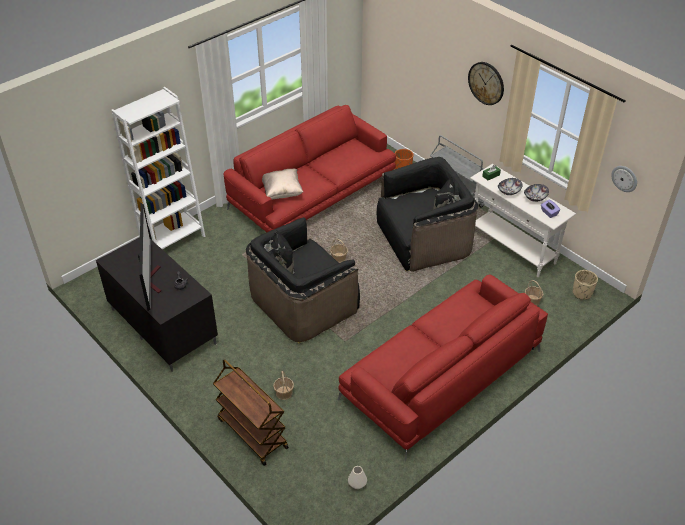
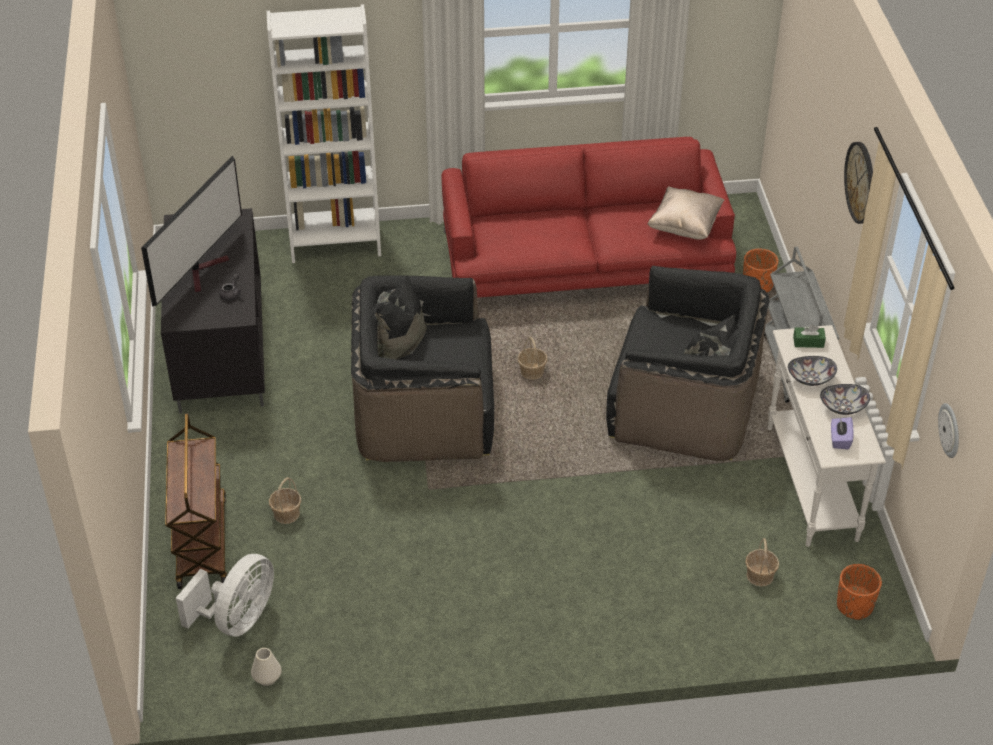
camera: 35 degrees right, 0 degrees up
beige pillow [262,169,303,199] -> beige pillow moved to [647,186,724,240]
red sofa [338,274,548,461] -> none
beige planter [573,270,598,300] -> orange planter [837,564,882,620]
none -> white fan [176,554,274,637]

